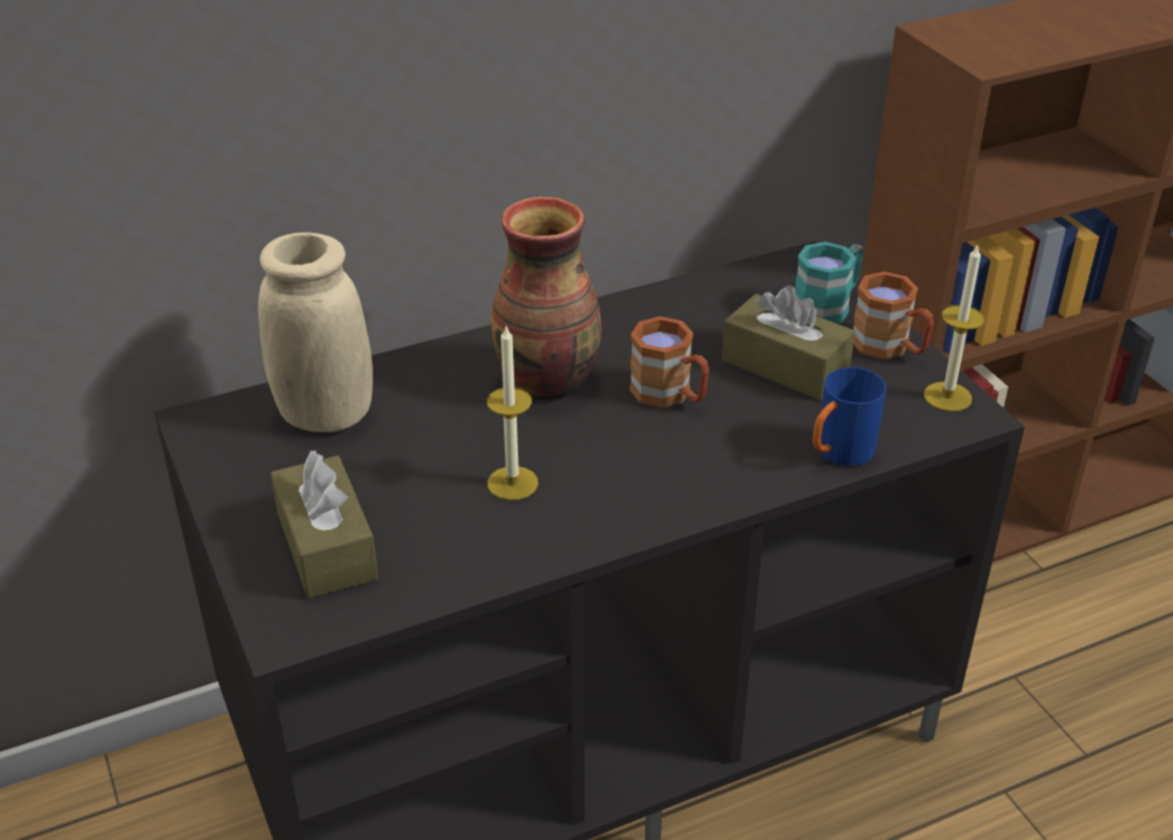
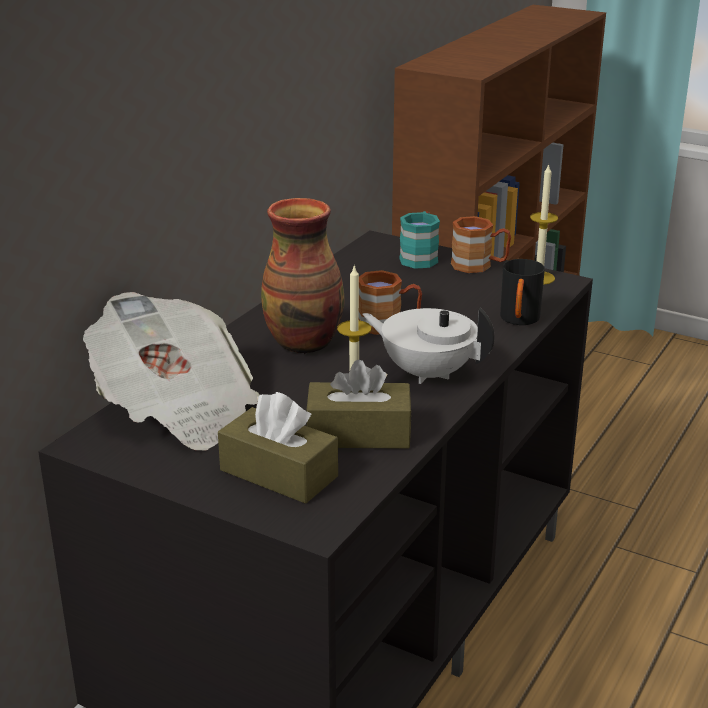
camera: 35 degrees left, 10 degrees down
beige vase [258,232,373,432] -> newspaper [83,292,260,451]
brown tissue box [722,285,855,400] -> brown tissue box moved to [306,359,412,449]
blue mug [813,367,886,466] -> black mug [500,259,545,325]
none -> white teapot [362,308,495,384]

